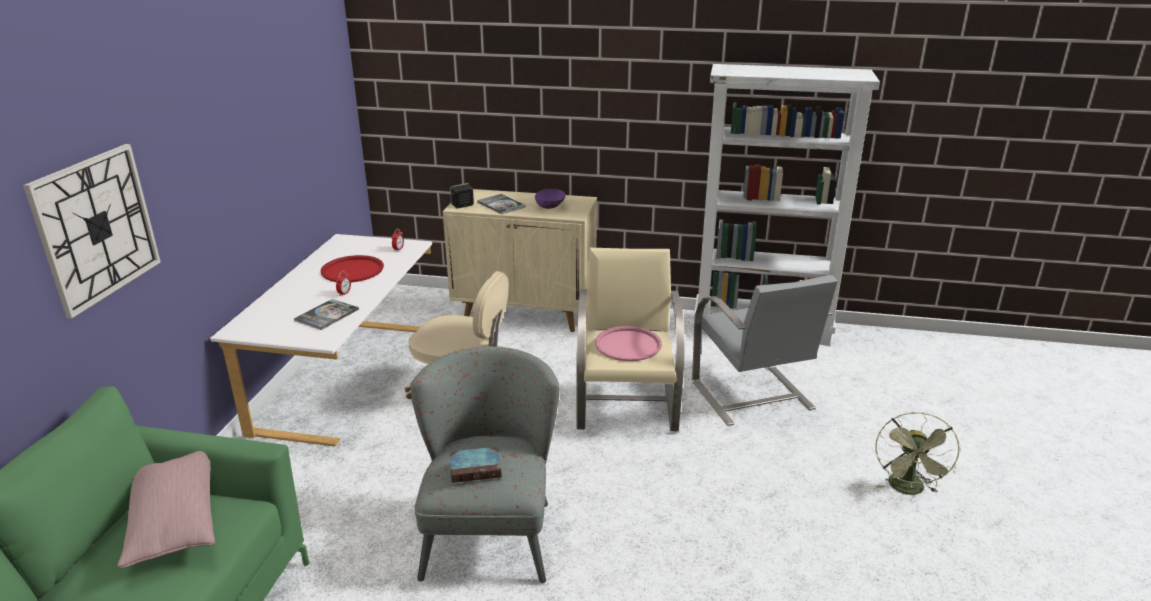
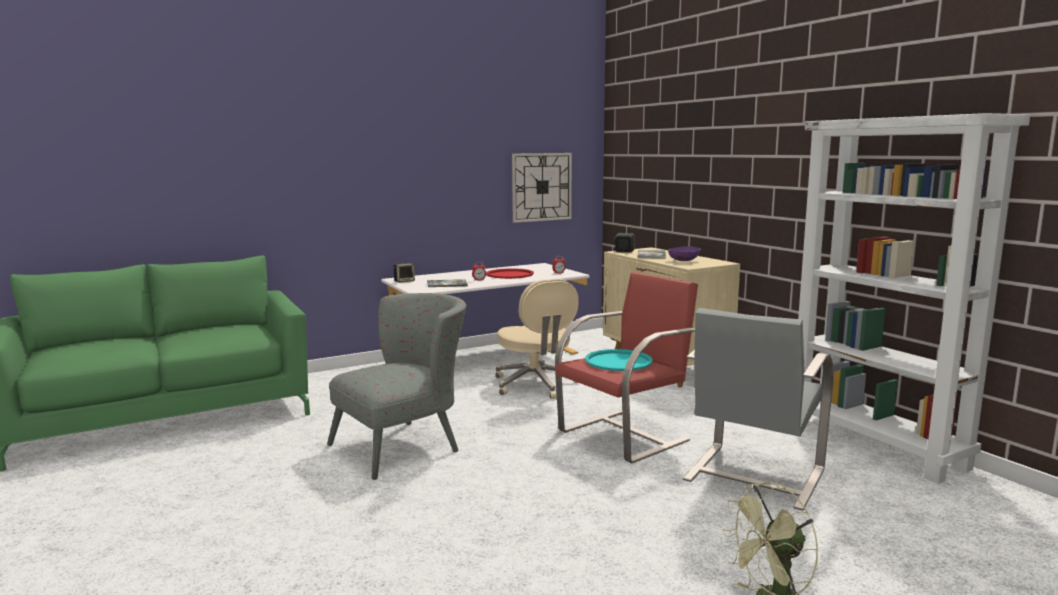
camera: 50 degrees right, 15 degrees down
wall clock [23,144,161,318] -> wall clock moved to [512,153,572,223]
pink pillow [118,451,215,568] -> none
book [450,446,502,483] -> none
beige armchair [576,248,685,431] -> red armchair [555,272,698,464]
pink tray [595,326,662,361] -> turquoise tray [585,349,653,371]
none -> speaker [393,263,415,283]

